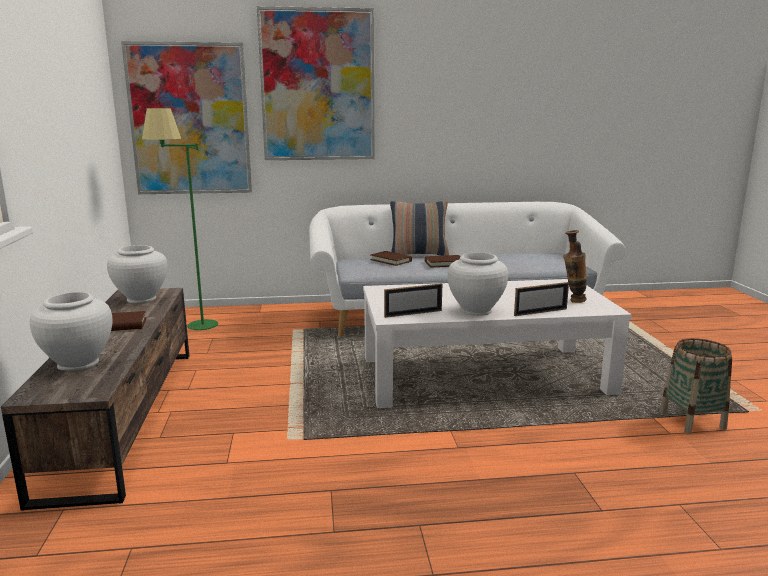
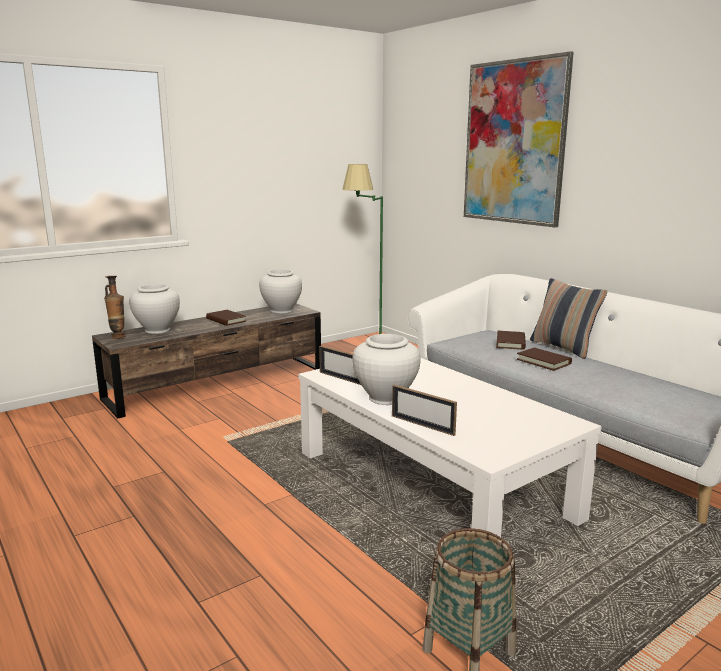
camera: 60 degrees right, 0 degrees up
picture [121,41,252,194] -> none
vase [563,230,587,303] -> vase moved to [104,276,125,339]

